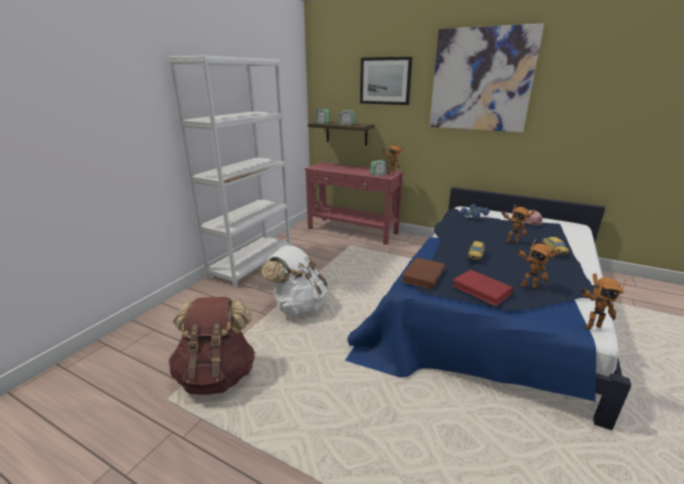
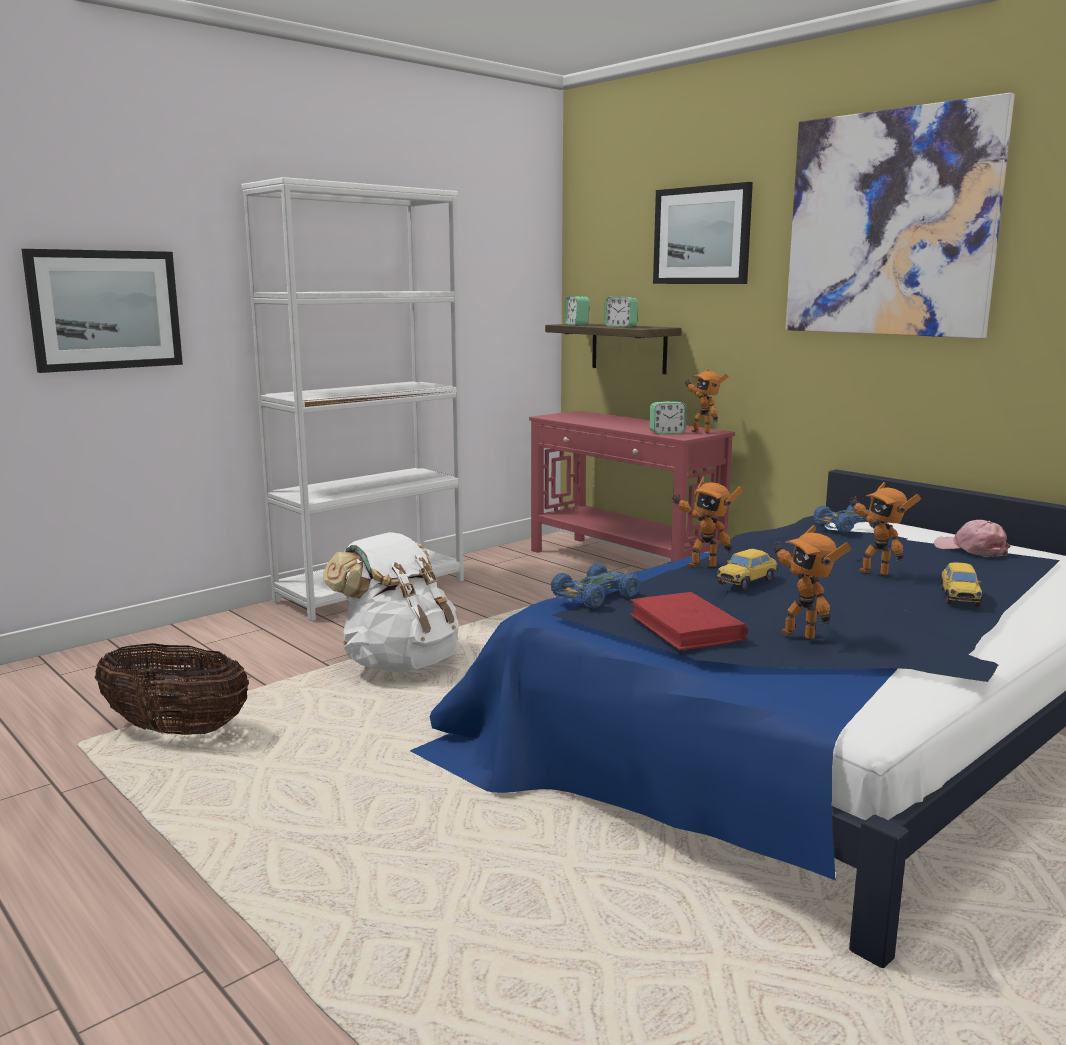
camera: 20 degrees right, 10 degrees down
brown backpack [168,297,256,395] -> basket [95,643,249,735]
brown book [401,257,445,289] -> blue toy car [551,563,640,608]
toy robot [580,273,626,330] -> toy robot moved to [672,477,743,568]
none -> picture [22,249,183,373]

